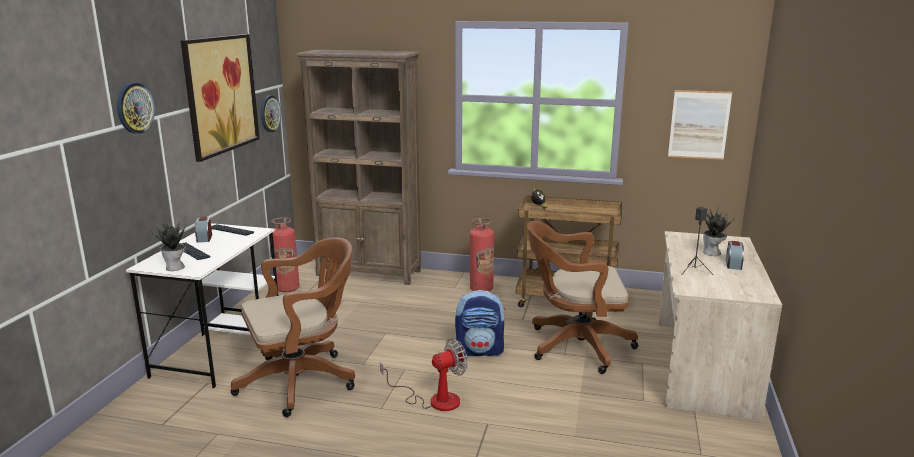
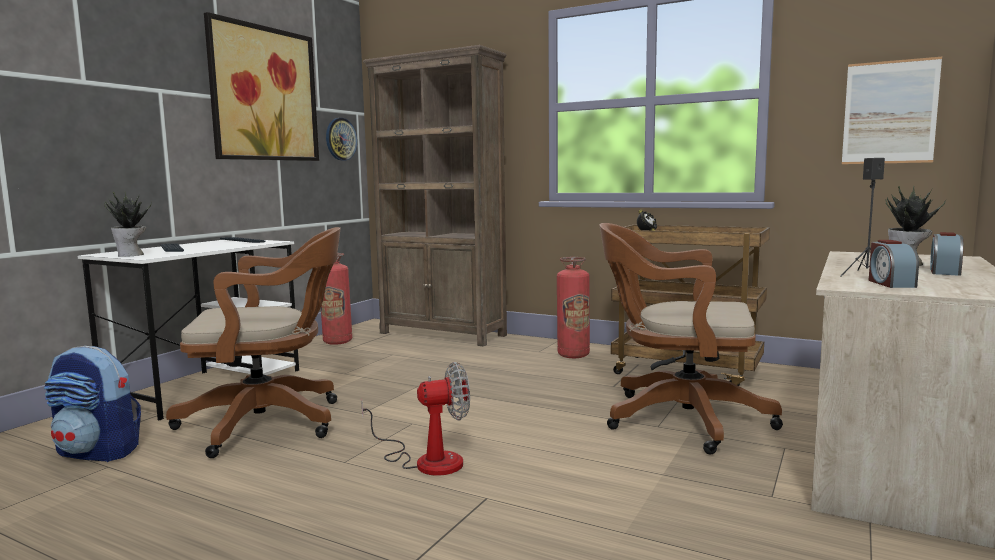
camera: 15 degrees right, 10 degrees down
wall clock [117,82,155,134] -> none
alarm clock [195,217,212,243] -> alarm clock moved to [869,240,919,288]
backpack [455,290,505,356] -> backpack moved to [44,346,141,462]

